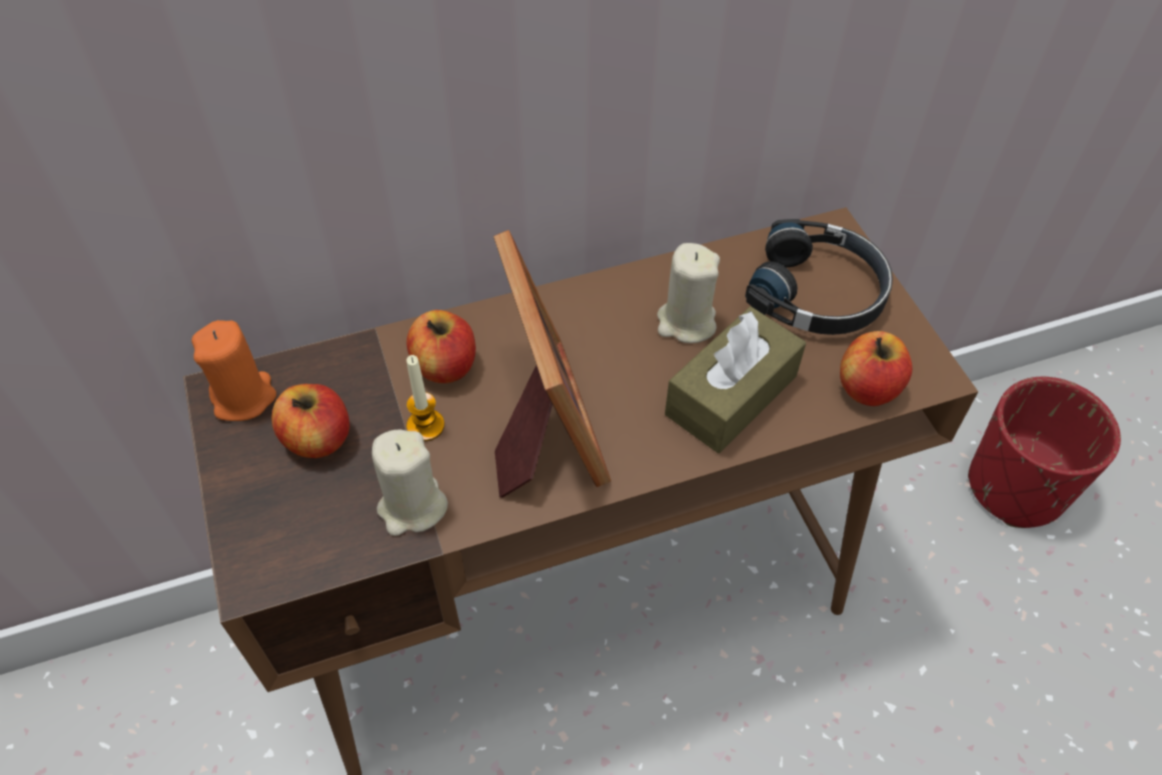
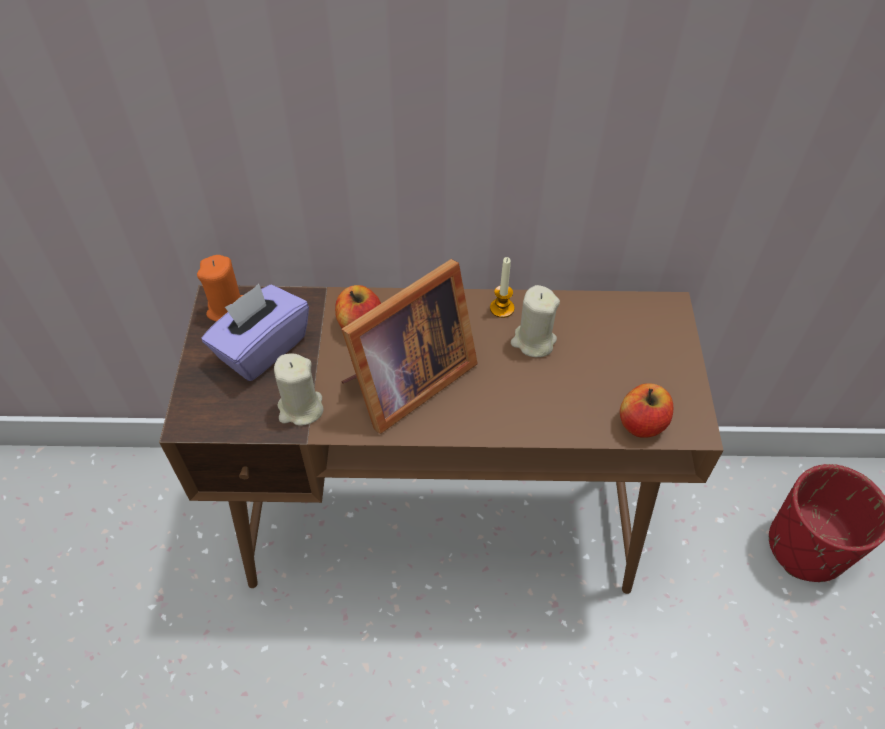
camera: 20 degrees right, 0 degrees up
apple [272,384,350,458] -> purple tissue box [202,284,309,381]
candle [406,355,445,441] -> candle moved to [490,257,514,318]
picture frame [494,230,611,498] -> picture frame turned 45 degrees clockwise [341,259,478,434]
brown tissue box [665,307,806,453] -> none
black headphones [745,219,893,335] -> none

